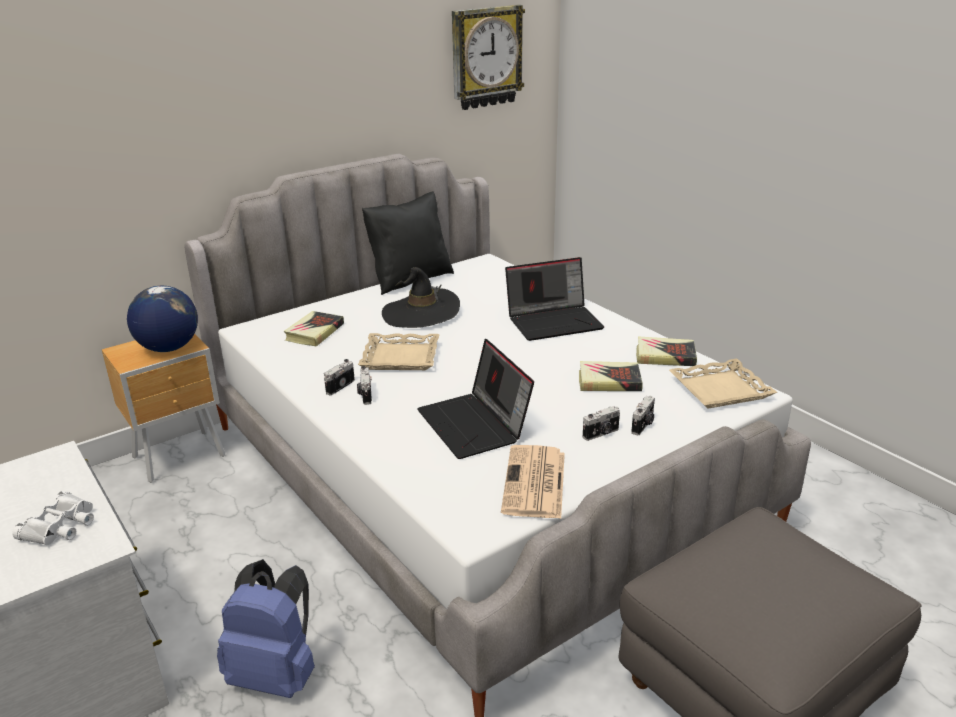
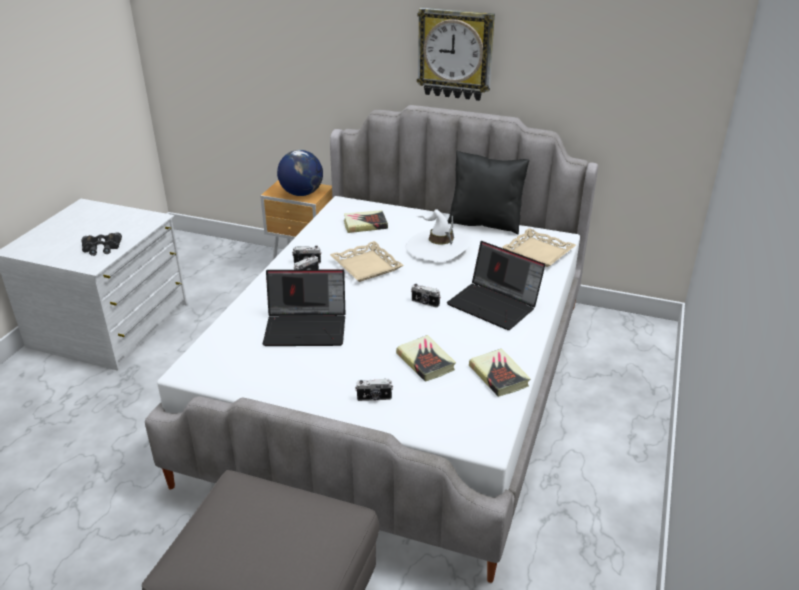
camera: 55 degrees right, 5 degrees up
white binoculars [12,491,94,545] -> black binoculars [81,232,122,256]
blue backpack [217,559,315,698] -> none
black hat [382,267,460,328] -> white hat [405,209,471,262]
laptop [417,339,534,459] -> laptop turned 120 degrees counterclockwise [263,269,345,346]
wall clock [452,5,525,110] -> wall clock moved to [417,8,495,101]
newspaper [501,445,565,519] -> none
camera [583,406,620,441] -> camera moved to [411,284,441,308]
beige tray [669,358,778,409] -> beige tray moved to [502,228,576,267]

